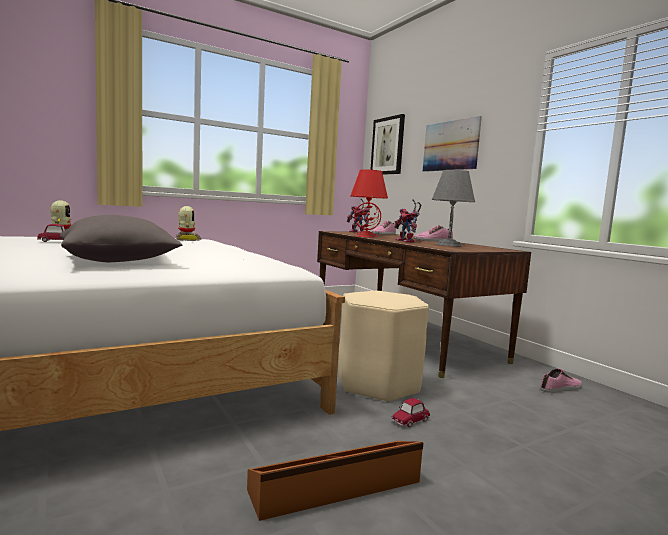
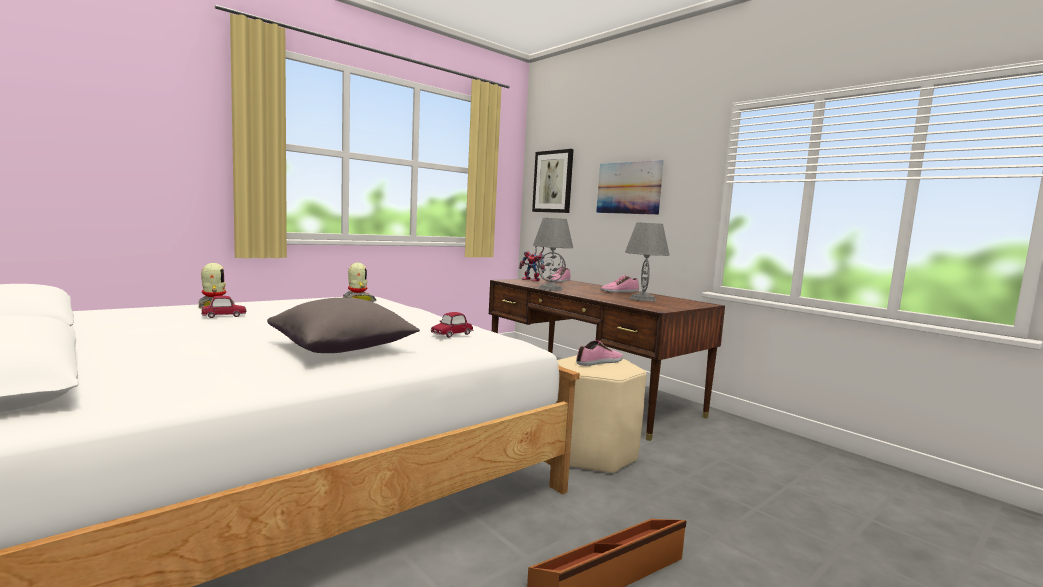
camera: 10 degrees left, 0 degrees up
red table lamp [350,169,388,238] -> grey table lamp [533,218,573,291]
toy car [392,398,430,427] -> toy car moved to [431,312,473,338]
toy robot [394,199,421,242] -> none
shoe [540,369,582,393] -> shoe moved to [576,340,623,366]

